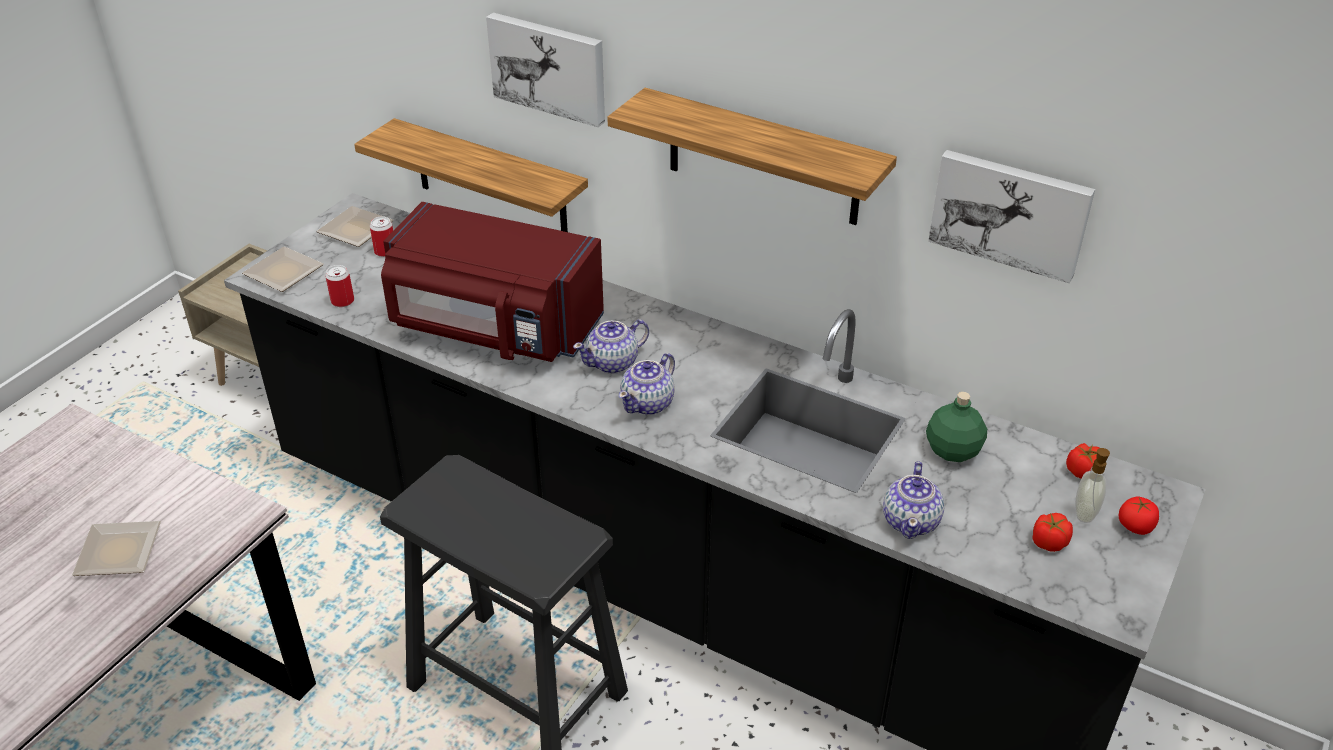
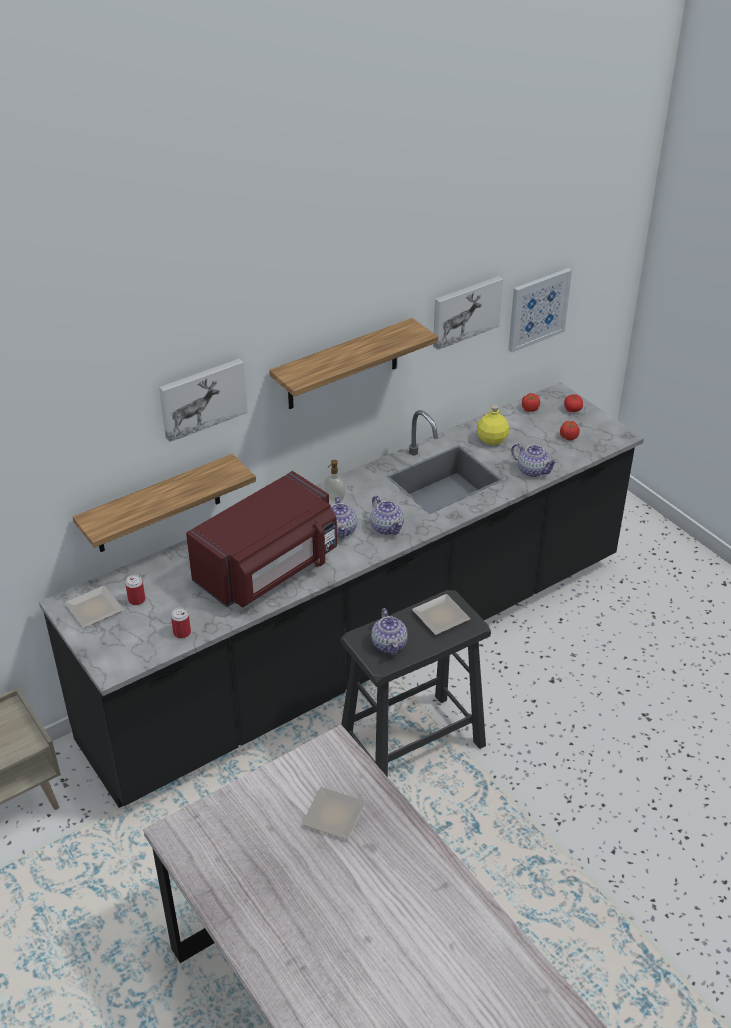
camera: 65 degrees left, 0 degrees up
plate [242,246,324,292] -> plate moved to [412,594,471,635]
green bottle [926,392,987,462] -> yellow bottle [477,405,509,445]
soap dispenser [1075,448,1110,523] -> soap dispenser moved to [324,460,345,502]
none -> teapot [372,608,408,655]
none -> picture [508,268,572,353]

